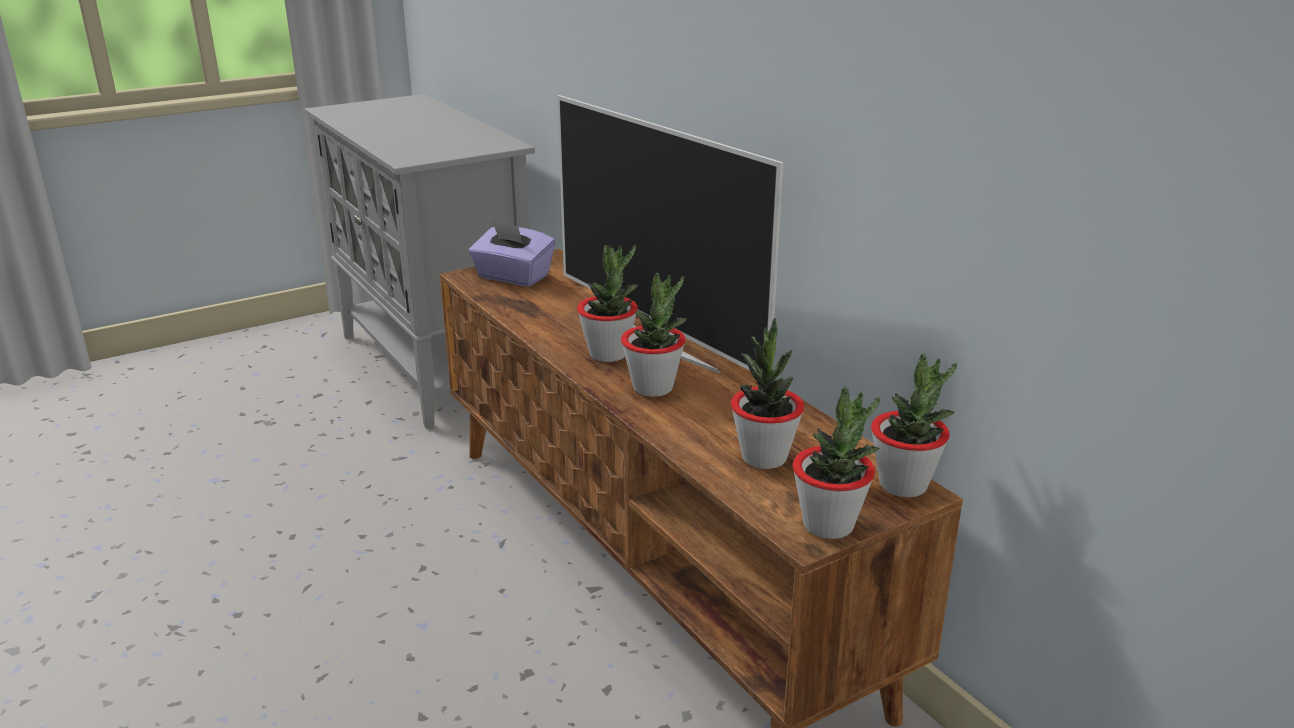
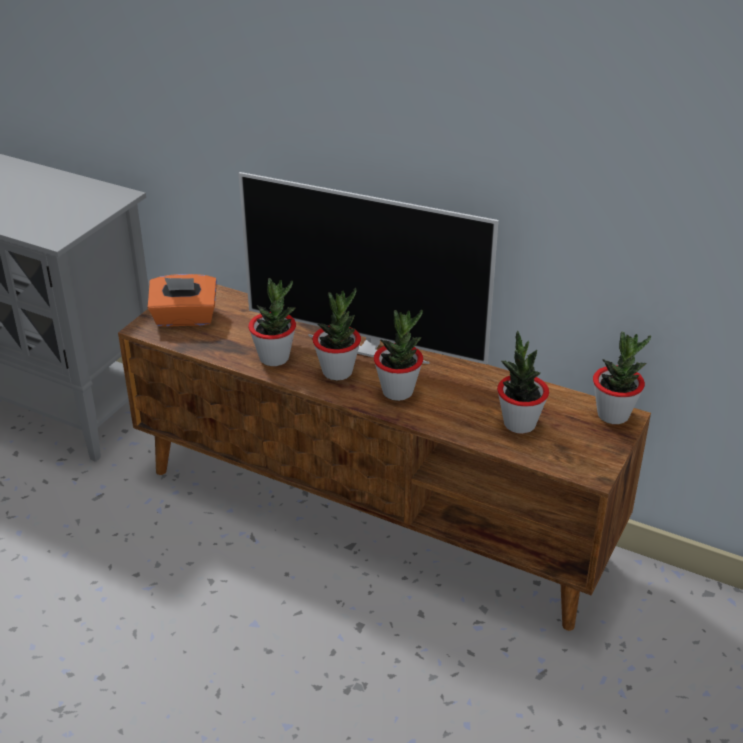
camera: 30 degrees left, 10 degrees up
purple tissue box [469,221,555,287] -> orange tissue box [147,274,217,327]
potted plant [793,387,880,539] -> potted plant moved to [248,278,296,366]

